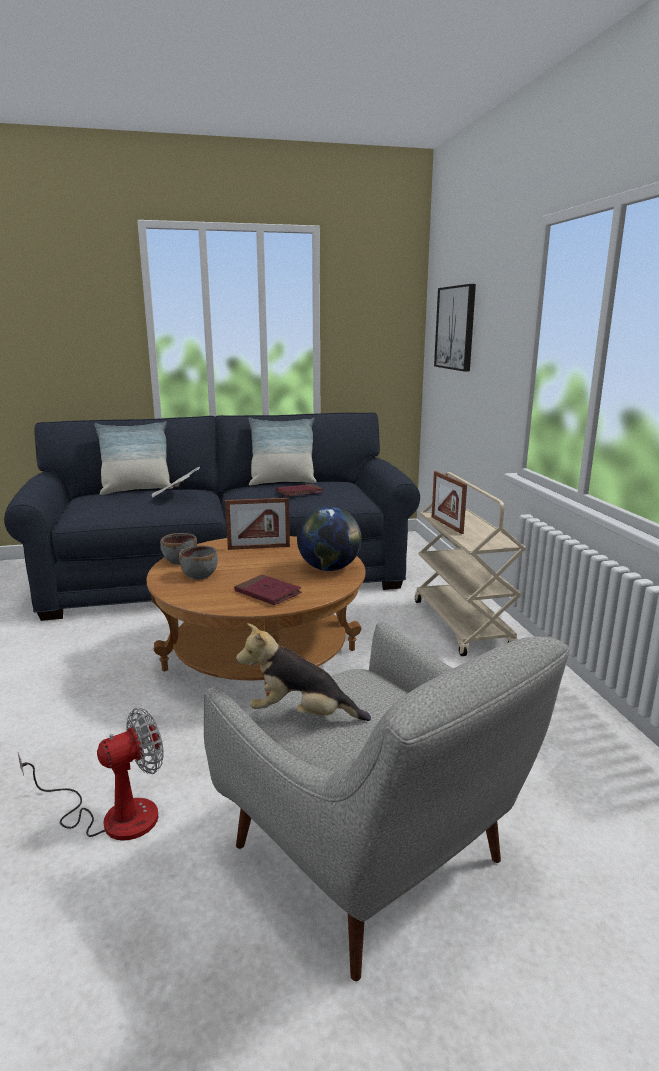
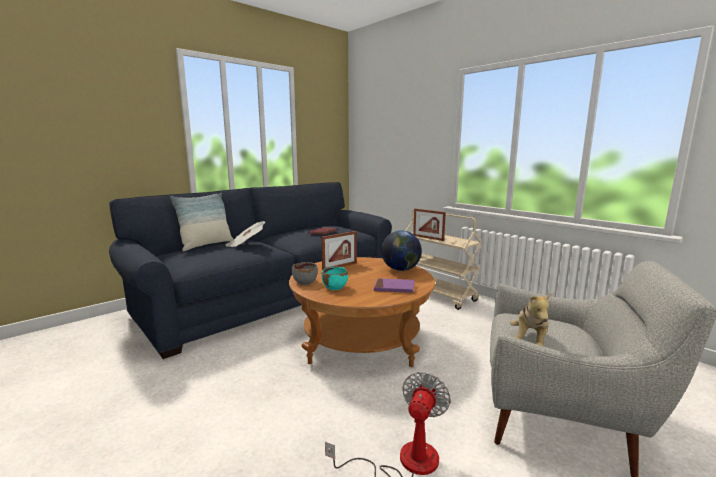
camera: 30 degrees left, 5 degrees down
grey bowl [179,545,218,580] -> turquoise bowl [321,267,348,290]
red book [234,575,302,605] -> purple book [374,278,415,293]
plush toy [236,623,371,721] -> plush toy turned 45 degrees counterclockwise [510,293,552,347]
pillow [249,418,317,486] -> none
picture [434,284,476,372] -> none

